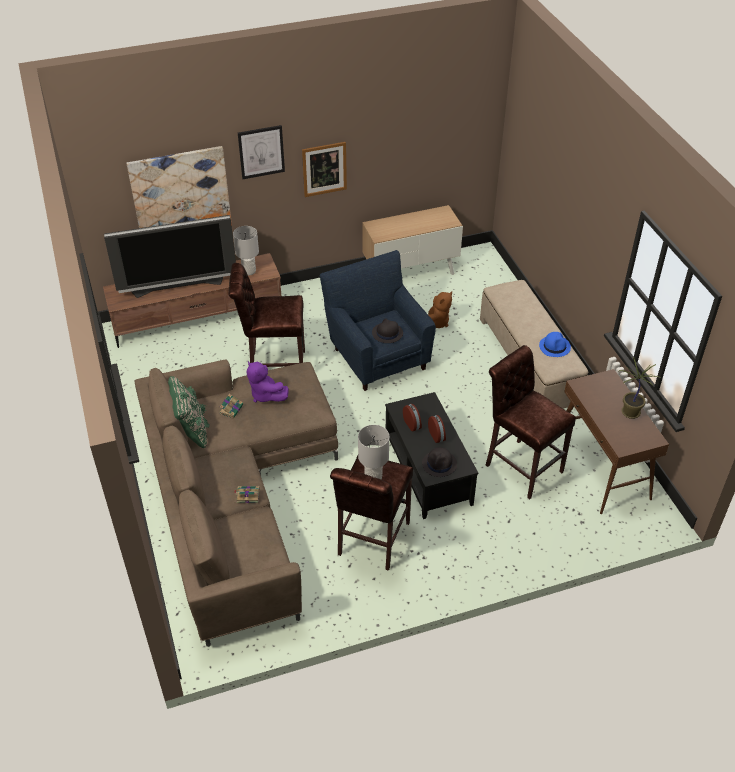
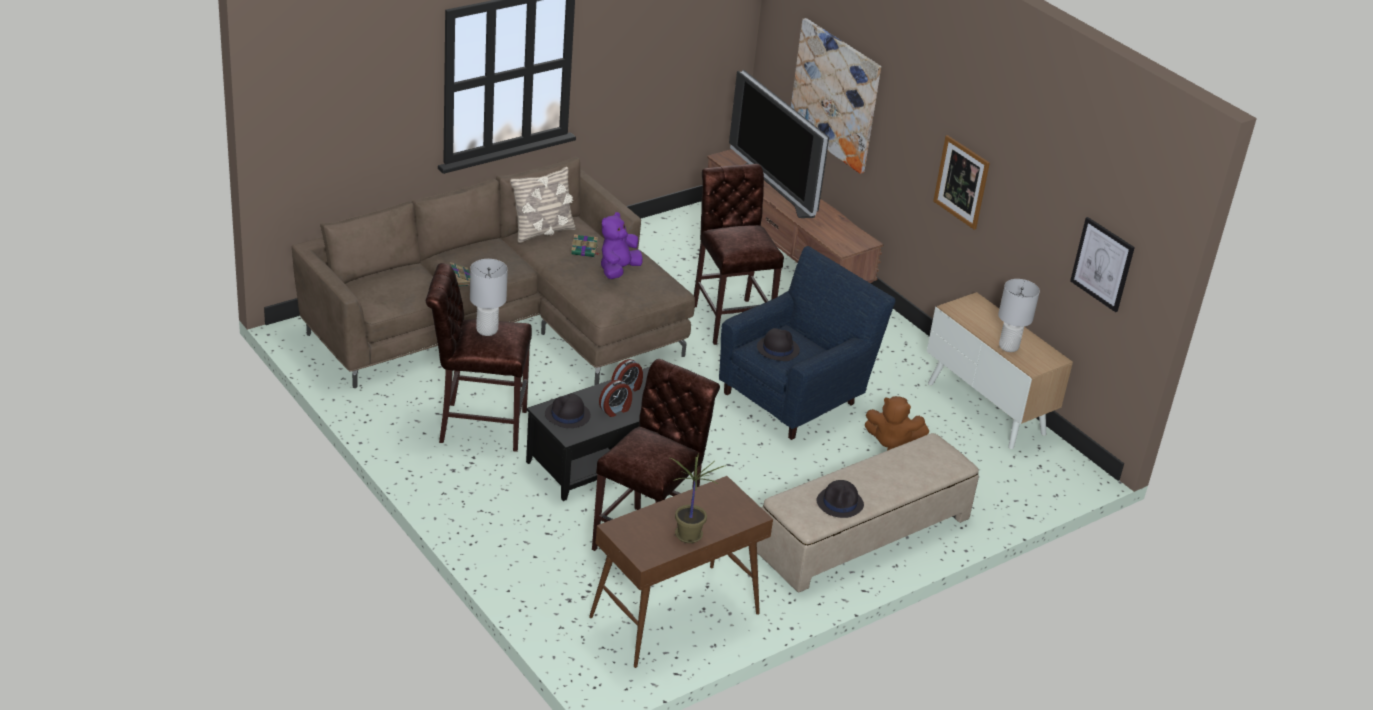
camera: 70 degrees right, 10 degrees down
green pillow [168,376,211,448] -> beige pillow [510,167,576,243]
grey table lamp [233,226,259,276] -> grey table lamp moved to [998,279,1040,352]
picture [238,125,285,179] -> picture moved to [1070,217,1135,312]
blue hat [539,332,571,357] -> black hat [816,480,864,518]

